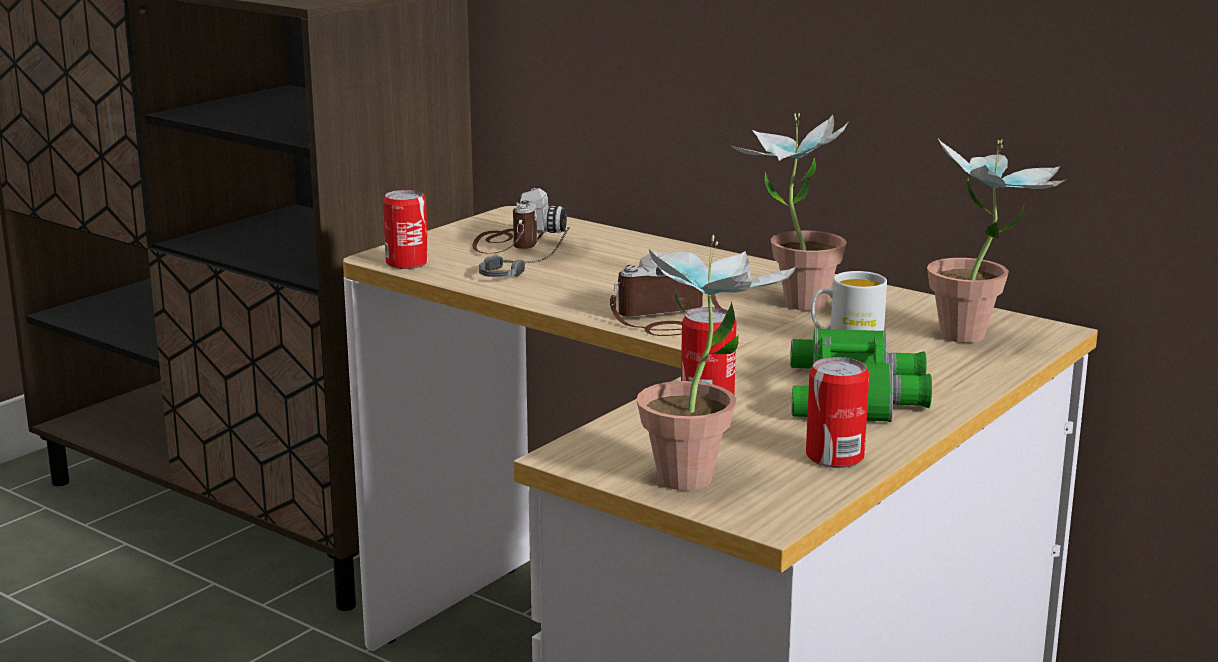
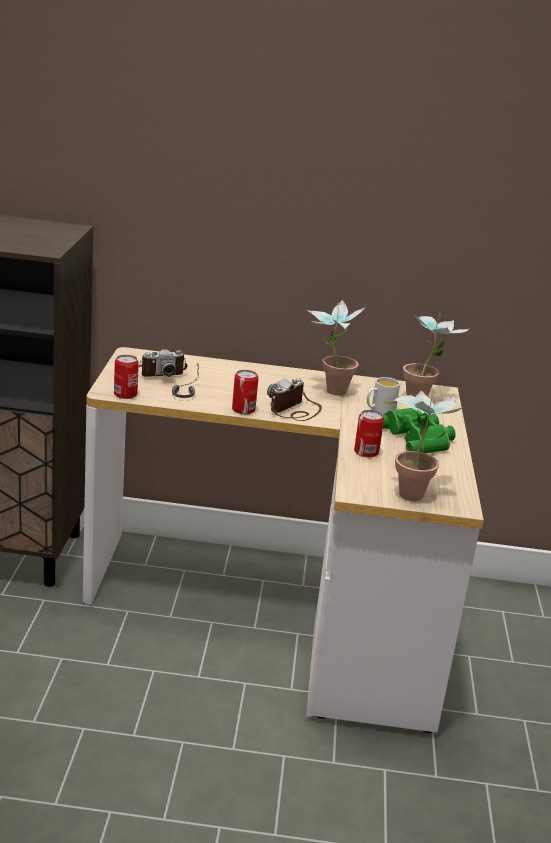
camera: 35 degrees left, 5 degrees up
camera [472,188,567,254] -> camera turned 90 degrees clockwise [138,349,188,377]
can [806,357,869,468] -> can moved to [232,370,259,414]

